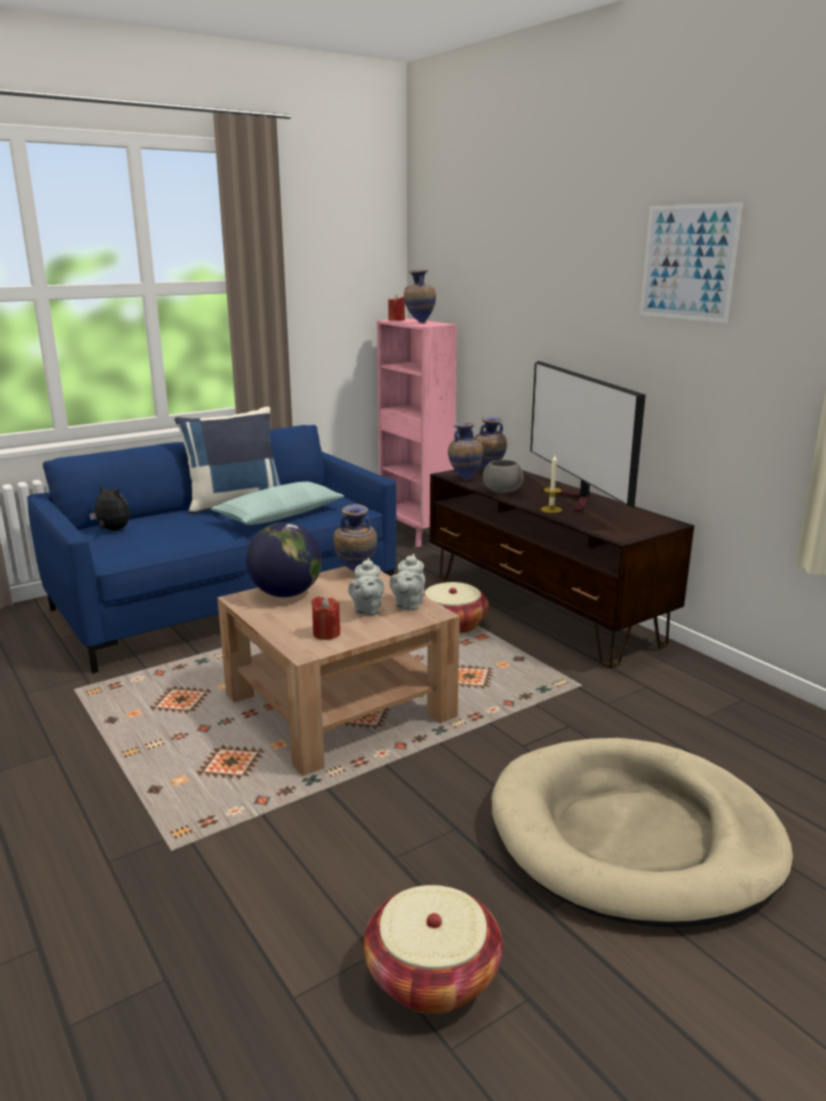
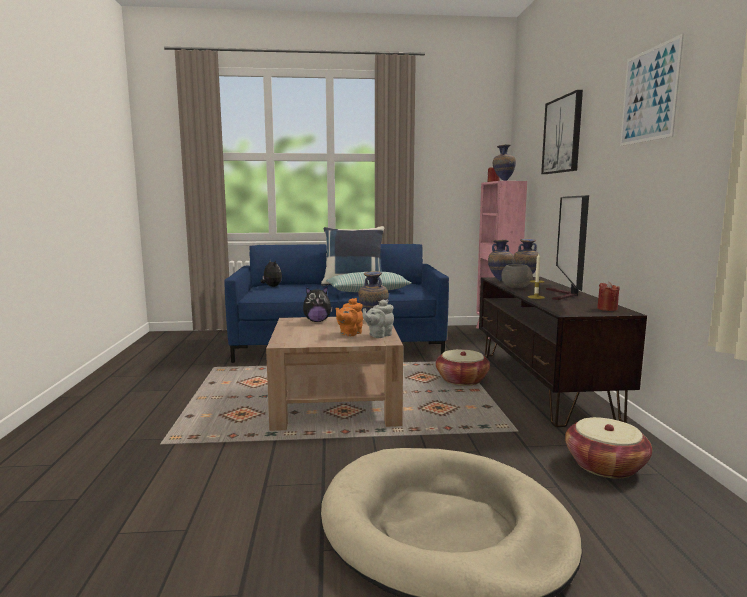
camera: 30 degrees right, 10 degrees down
globe [246,522,322,597] -> plush toy [303,287,333,322]
red candle [311,596,340,640] -> red candle moved to [597,282,619,311]
grey teapot [348,558,385,616] -> orange teapot [336,298,363,336]
basket [364,885,503,1014] -> basket moved to [565,417,652,479]
none -> picture [541,90,583,174]

